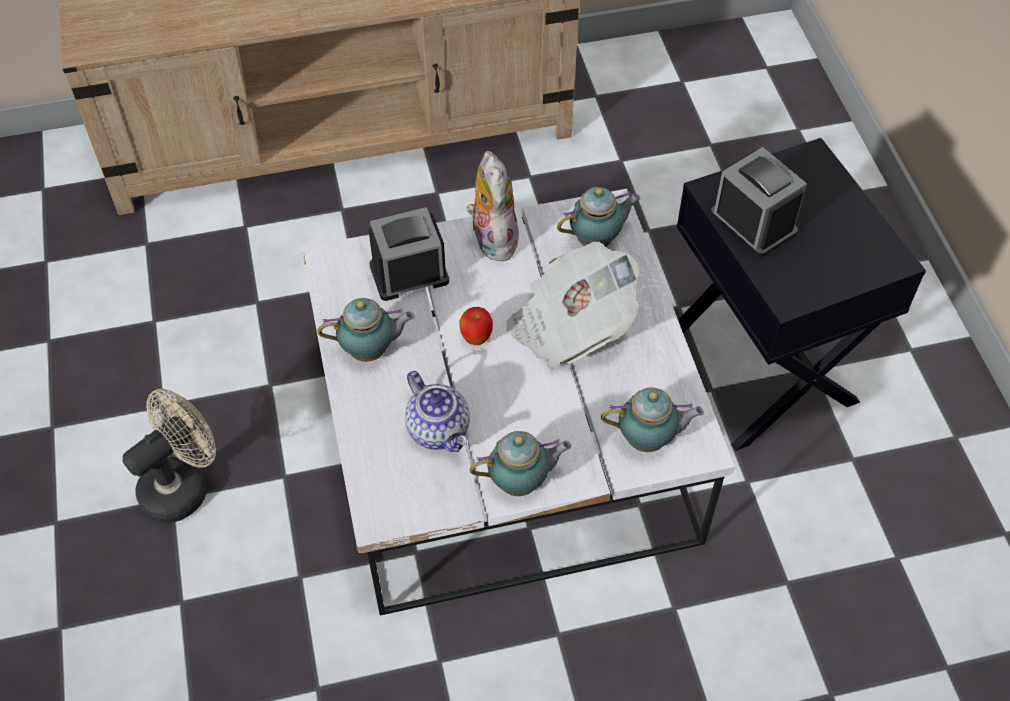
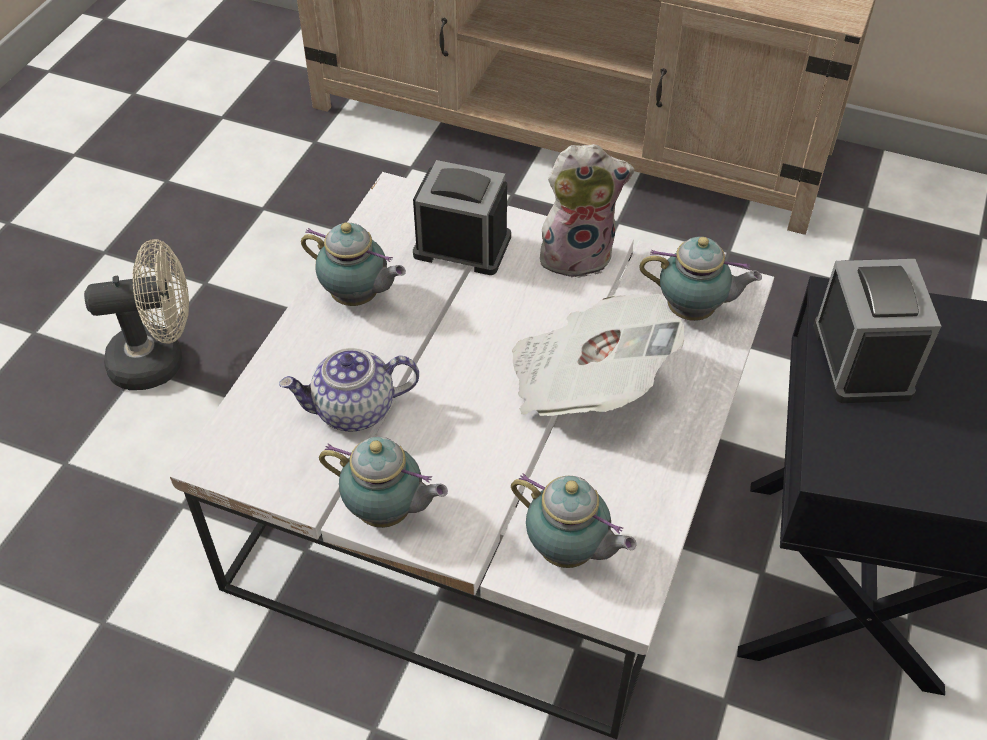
camera: 35 degrees right, 5 degrees down
teapot [405,371,470,452] -> teapot turned 75 degrees clockwise [279,348,419,432]
apple [459,307,493,345] -> none
plush toy [467,151,519,262] -> plush toy turned 60 degrees clockwise [539,144,634,278]

